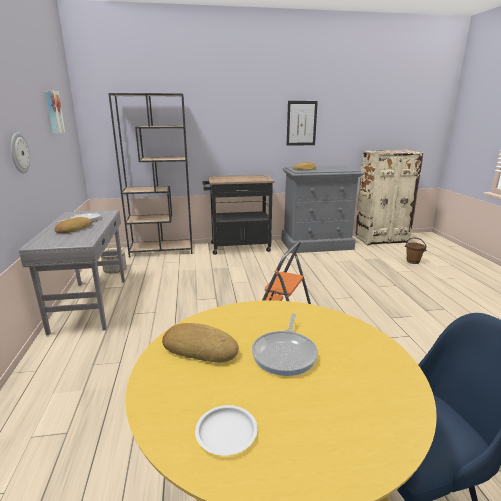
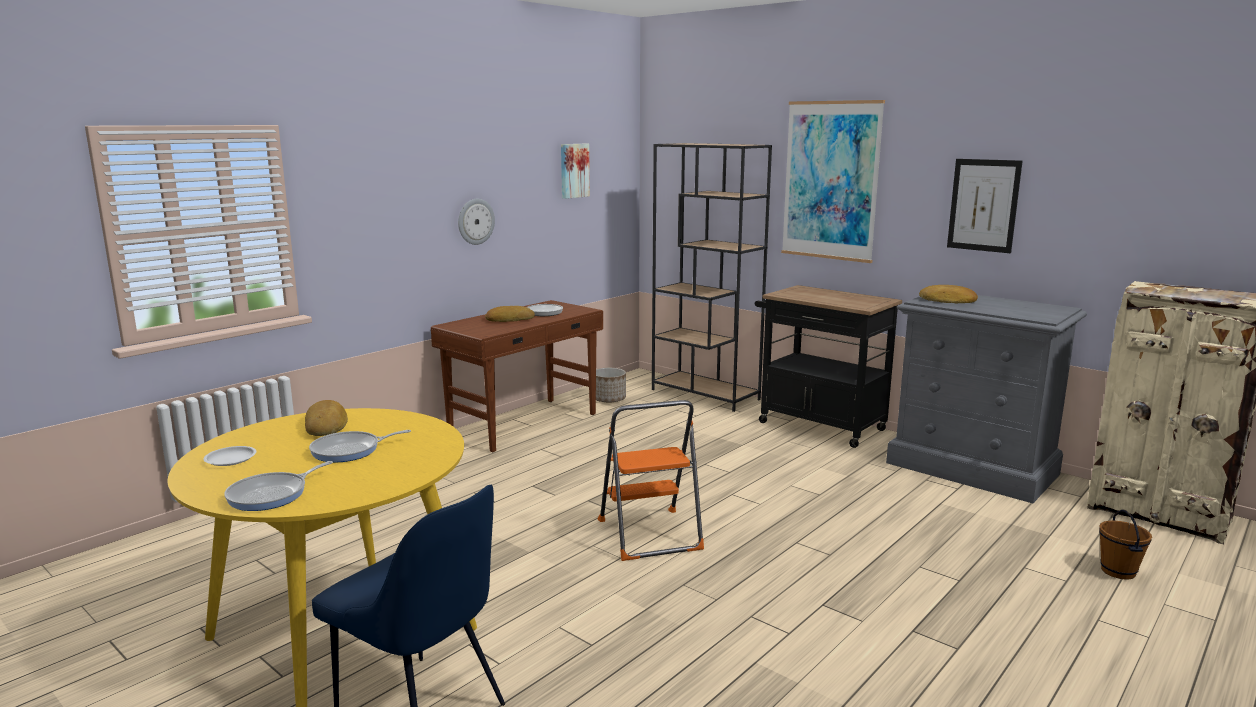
camera: 50 degrees right, 5 degrees down
grey console table [19,210,125,335] -> brown console table [431,300,603,452]
none -> frying pan [224,461,333,511]
none -> picture [781,100,885,263]

